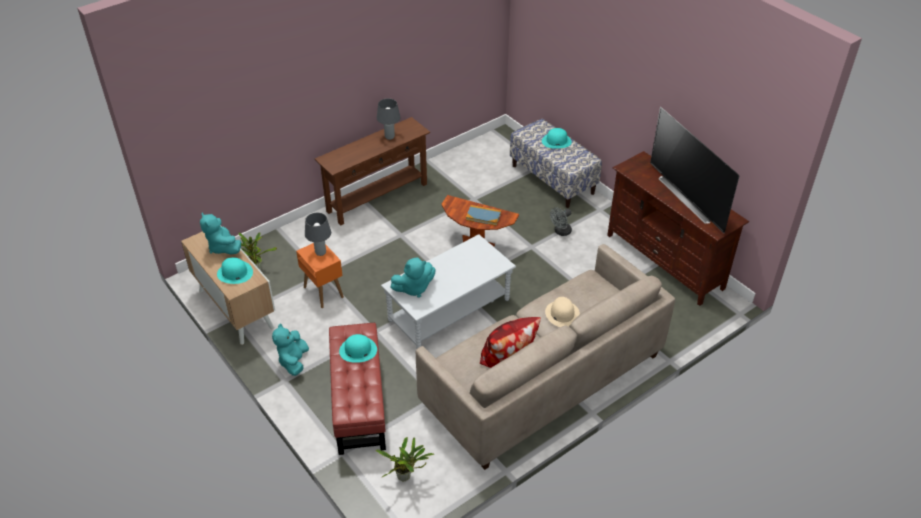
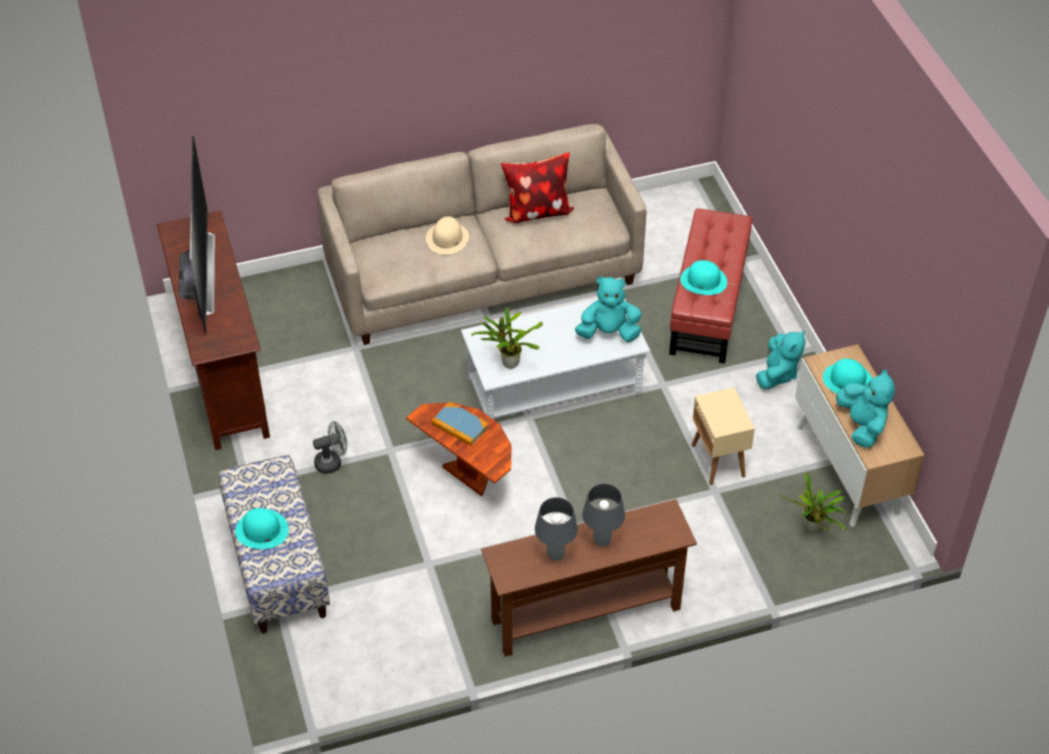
camera: 160 degrees left, 5 degrees up
orange side table [296,243,344,308] -> beige side table [692,388,755,485]
grey table lamp [305,213,331,256] -> grey table lamp moved to [582,483,625,546]
potted plant [375,437,434,481] -> potted plant moved to [471,307,543,369]

